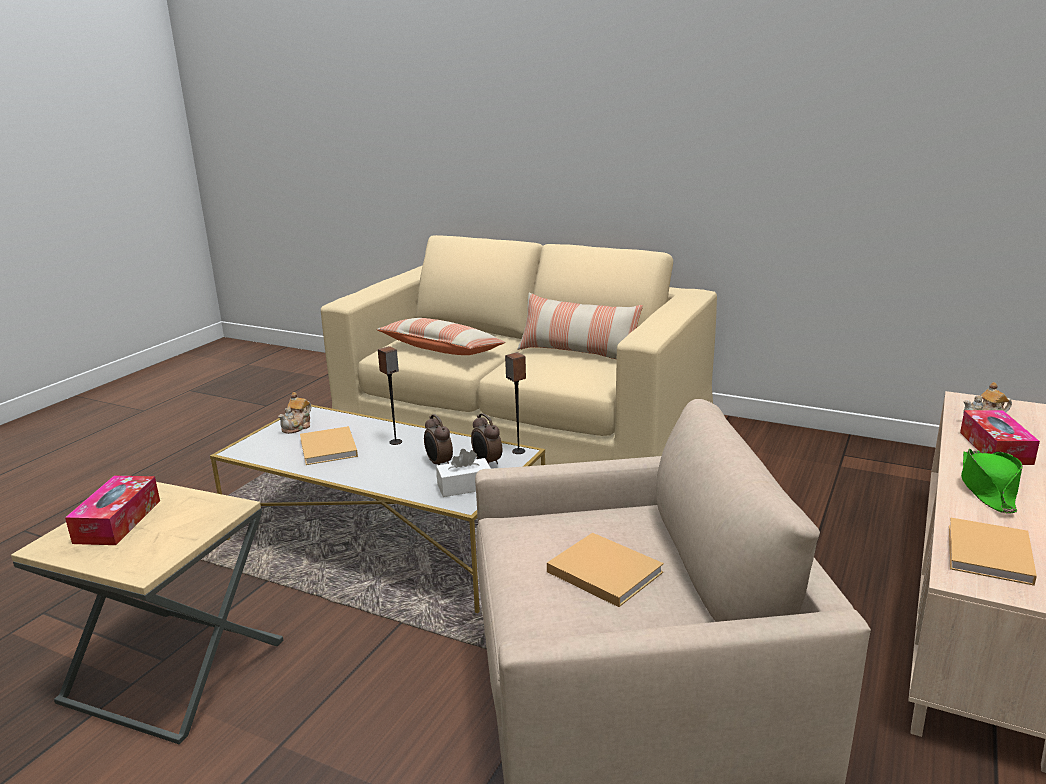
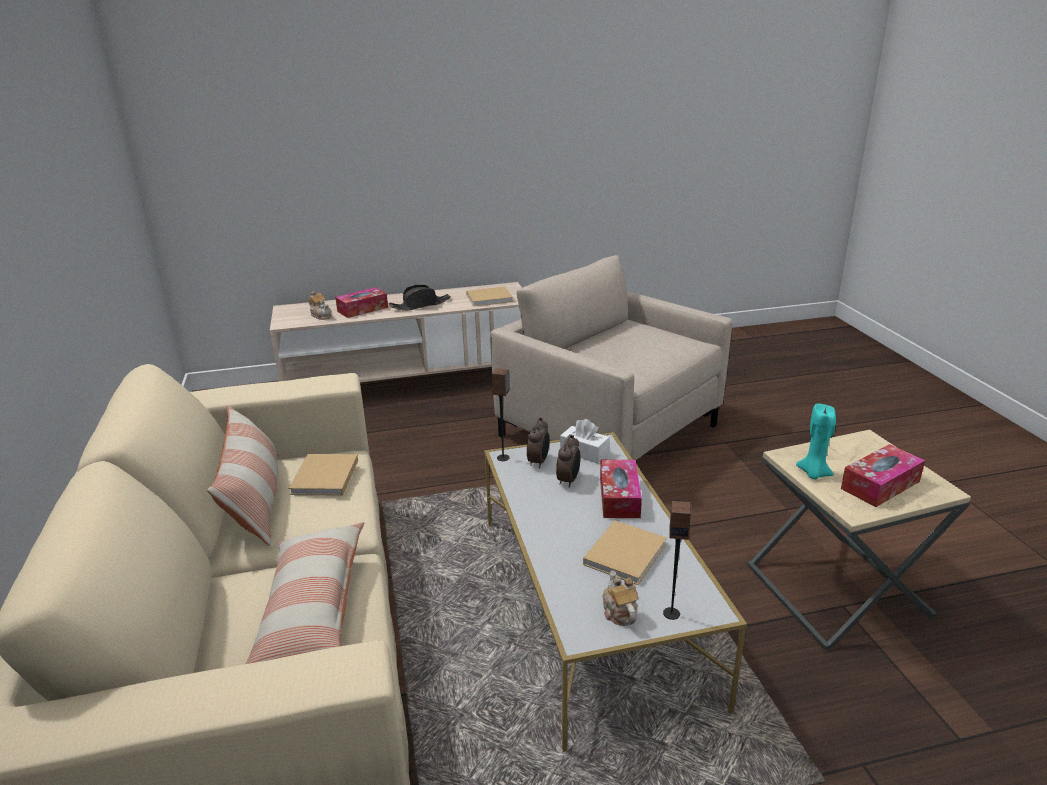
camera: 130 degrees left, 5 degrees up
teapot [278,392,311,434] -> teapot turned 90 degrees counterclockwise [603,571,639,626]
speaker [378,346,402,445] -> speaker moved to [663,501,691,620]
beige book [547,533,664,607] -> beige book moved to [288,454,358,496]
green hat [961,449,1023,514] -> black hat [389,284,451,311]
none -> tissue box [600,460,642,518]
none -> turquoise candle [796,404,836,479]

